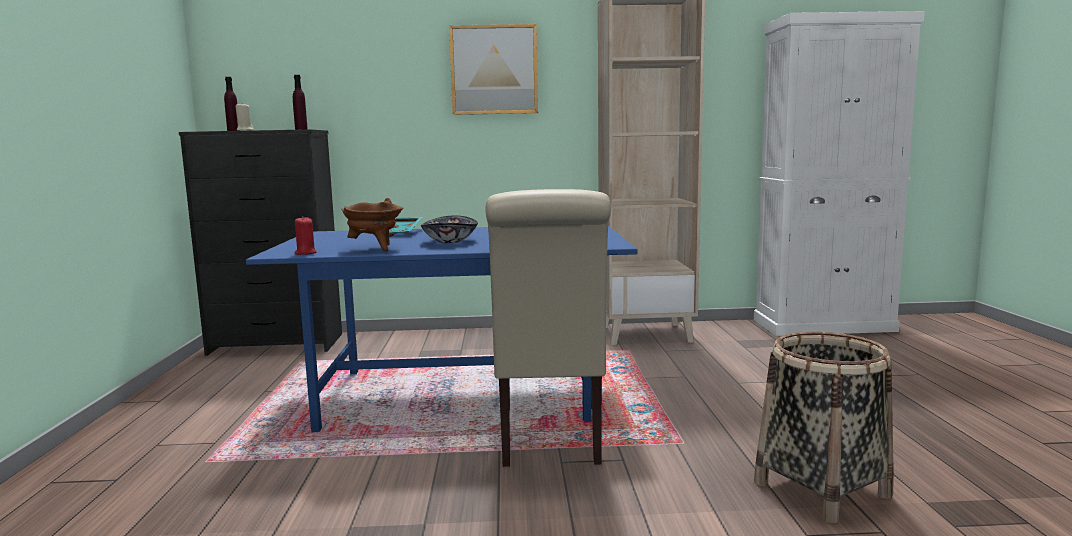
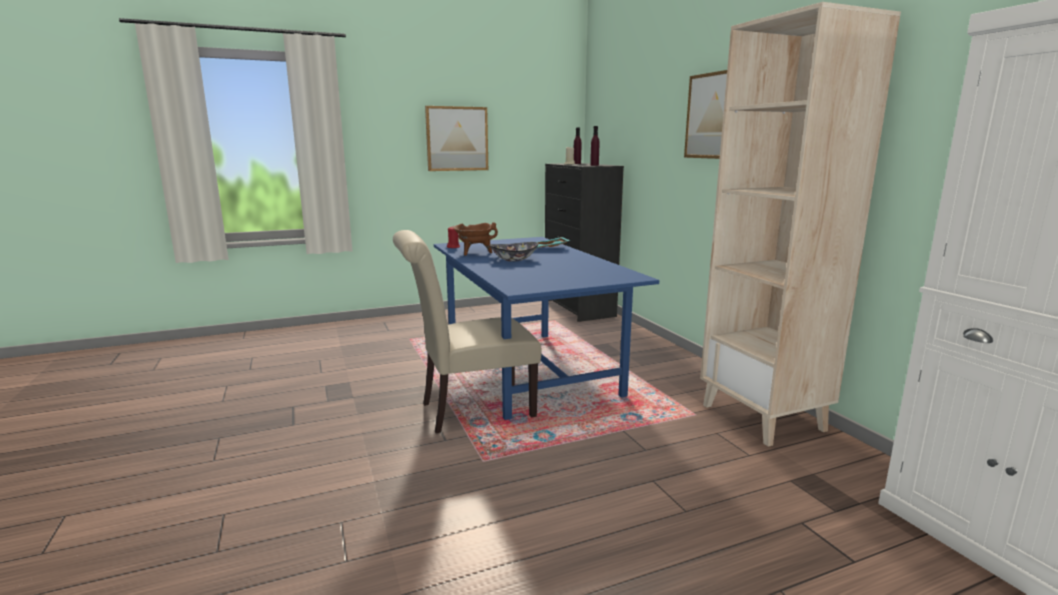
camera: 70 degrees right, 5 degrees up
basket [754,332,894,523] -> none
none -> picture [425,106,488,171]

